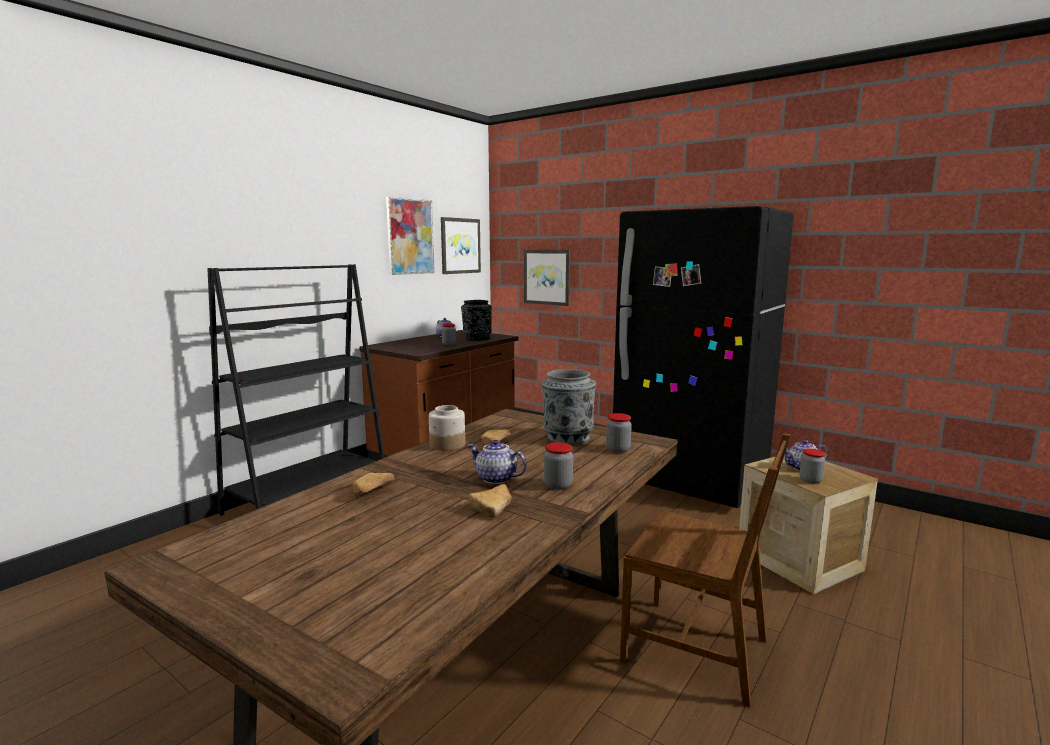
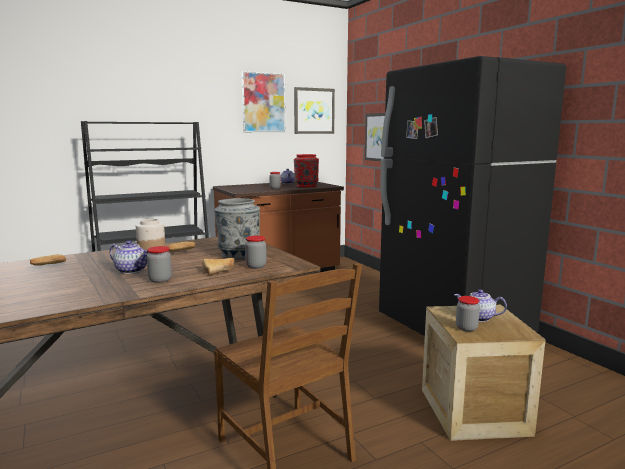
camera: 25 degrees right, 0 degrees up
black vase [461,300,492,341] -> red vase [294,154,319,187]
teapot [468,440,527,484] -> teapot turned 150 degrees clockwise [110,240,148,274]
bread [468,484,512,518] -> bread moved to [202,257,235,275]

